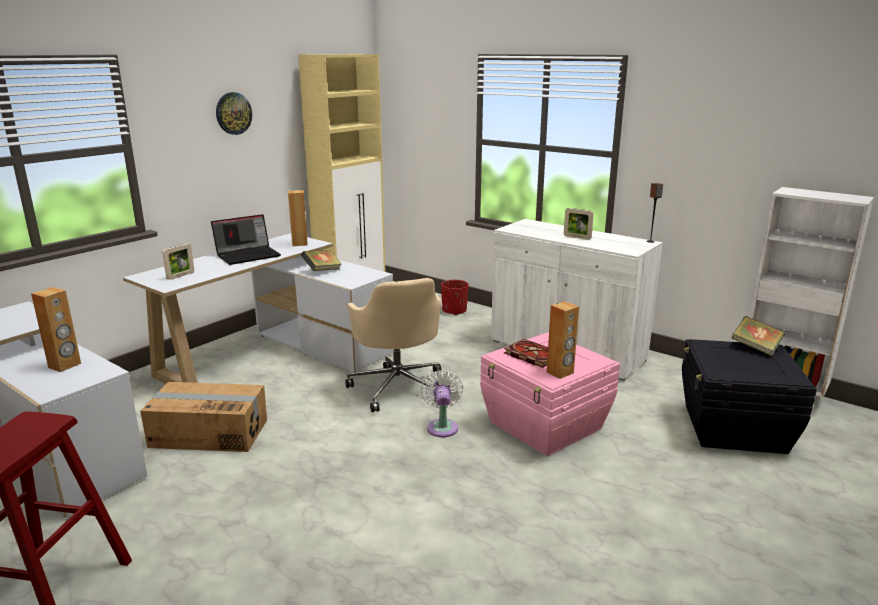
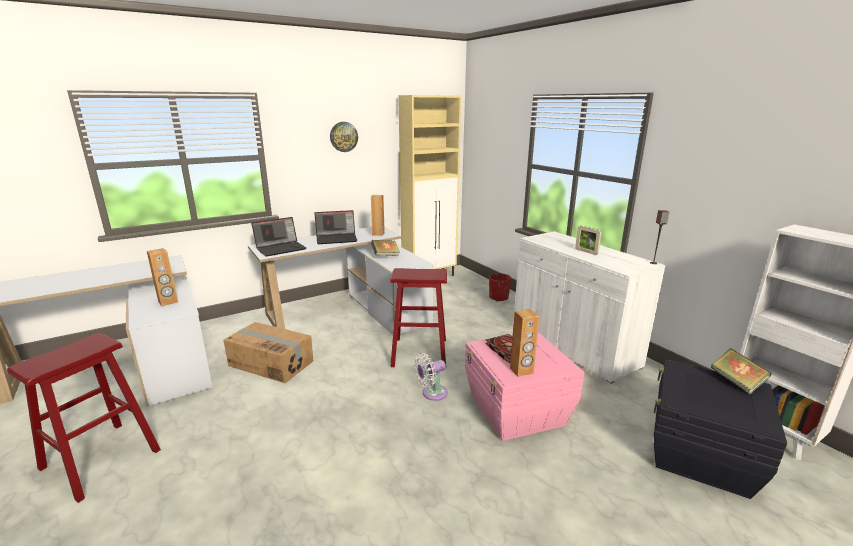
camera: 20 degrees right, 0 degrees up
picture frame [162,244,194,280] -> laptop [251,217,306,257]
beige office chair [345,278,441,412] -> red stool [390,268,447,367]
white fan [421,370,463,437] -> white fan turned 135 degrees counterclockwise [415,353,448,401]

